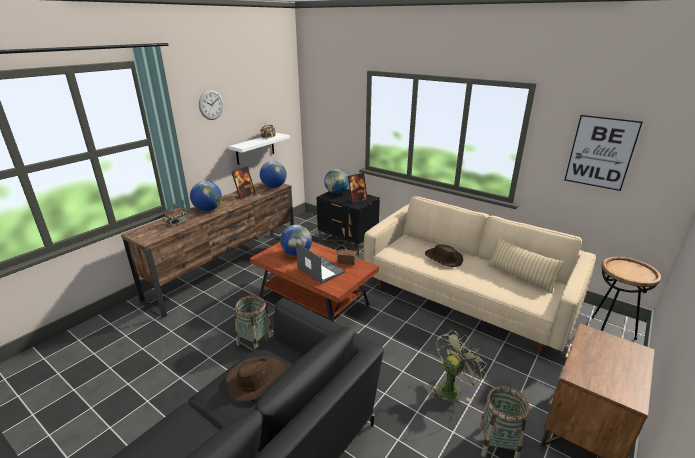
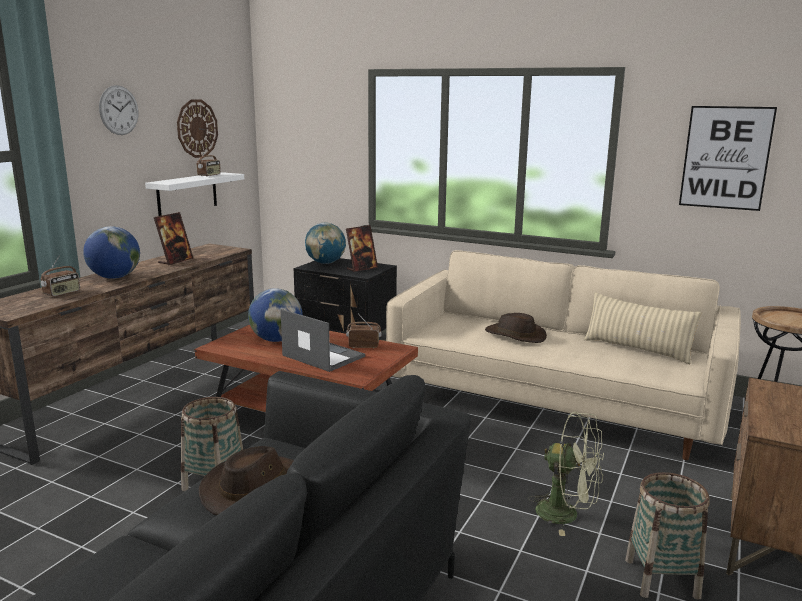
camera: 10 degrees left, 10 degrees down
globe [260,161,287,188] -> none
green fan [428,330,487,402] -> green fan turned 75 degrees clockwise [528,412,604,536]
none -> wall clock [177,100,218,158]

